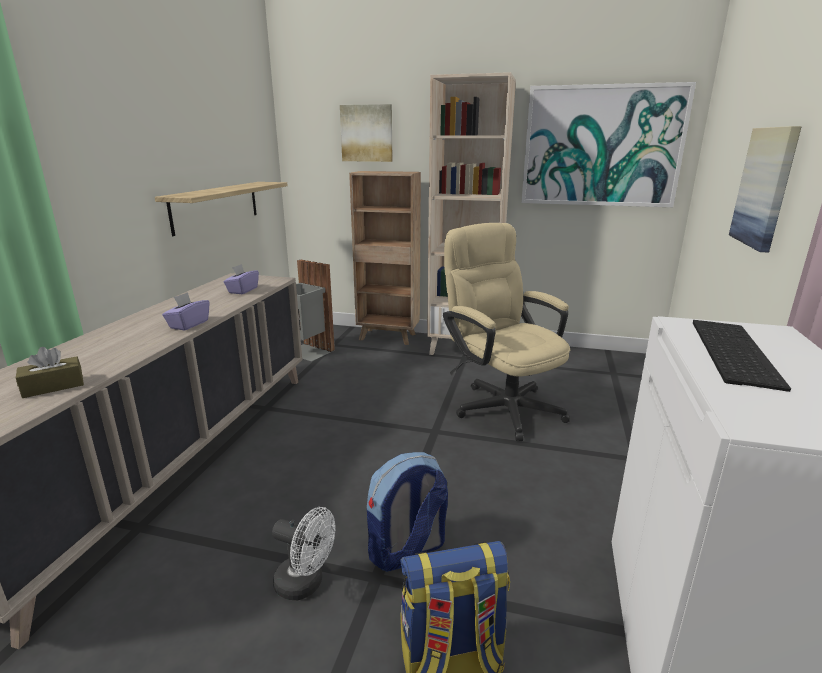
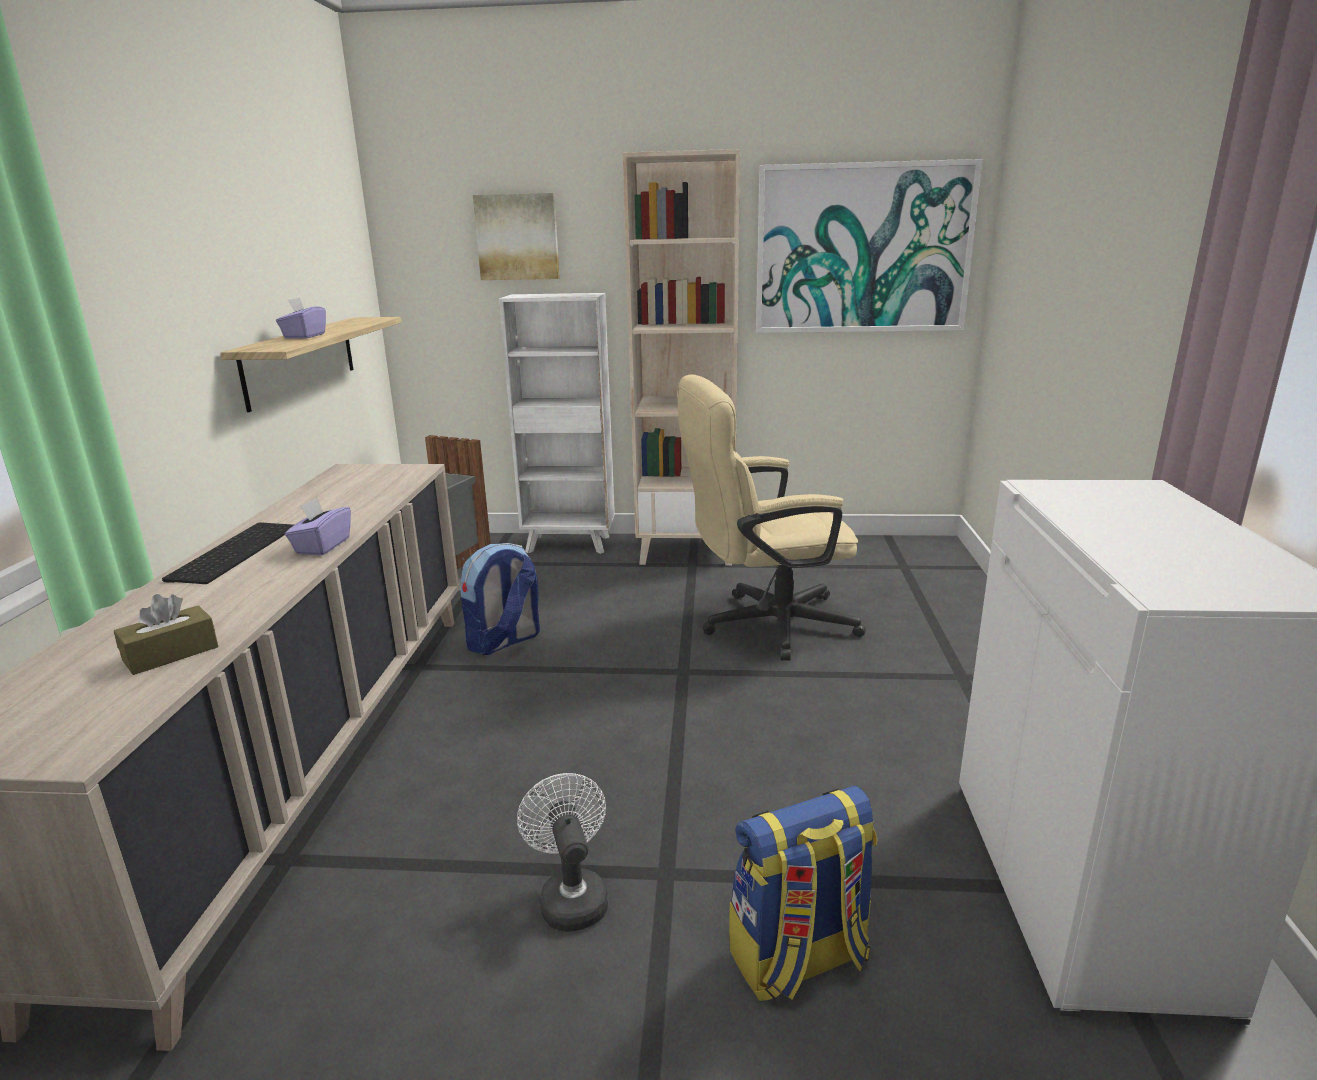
camera: 10 degrees left, 0 degrees up
purple tissue box [223,264,259,294] -> purple tissue box moved to [276,297,326,339]
white fan [272,507,335,600] -> white fan turned 120 degrees counterclockwise [517,773,608,932]
brown bookcase [349,171,421,345] -> white bookcase [499,293,615,554]
backpack [367,452,448,572] -> backpack moved to [461,543,540,655]
beige office chair [443,223,570,441] -> beige office chair turned 60 degrees counterclockwise [677,374,866,661]
keyboard [693,320,791,392] -> keyboard moved to [162,522,294,584]
picture [729,126,802,253] -> none

